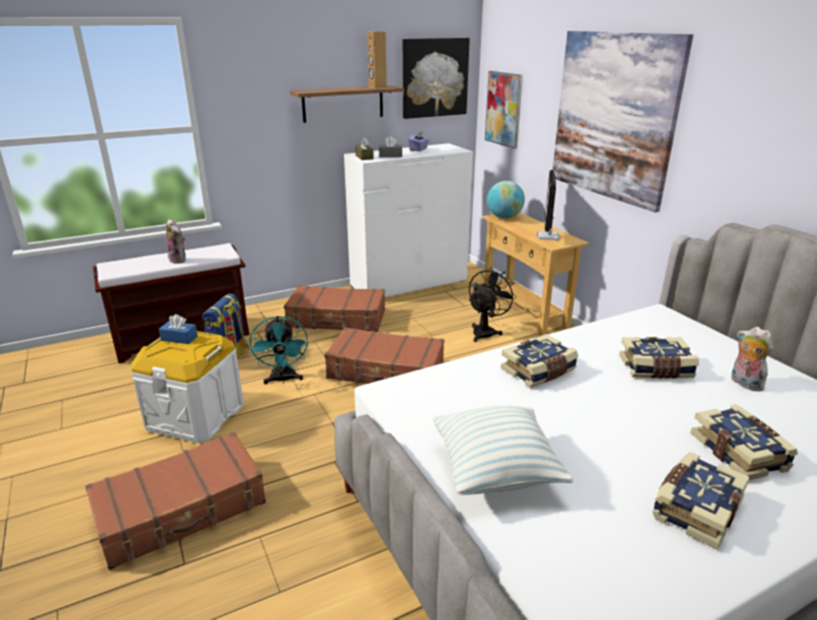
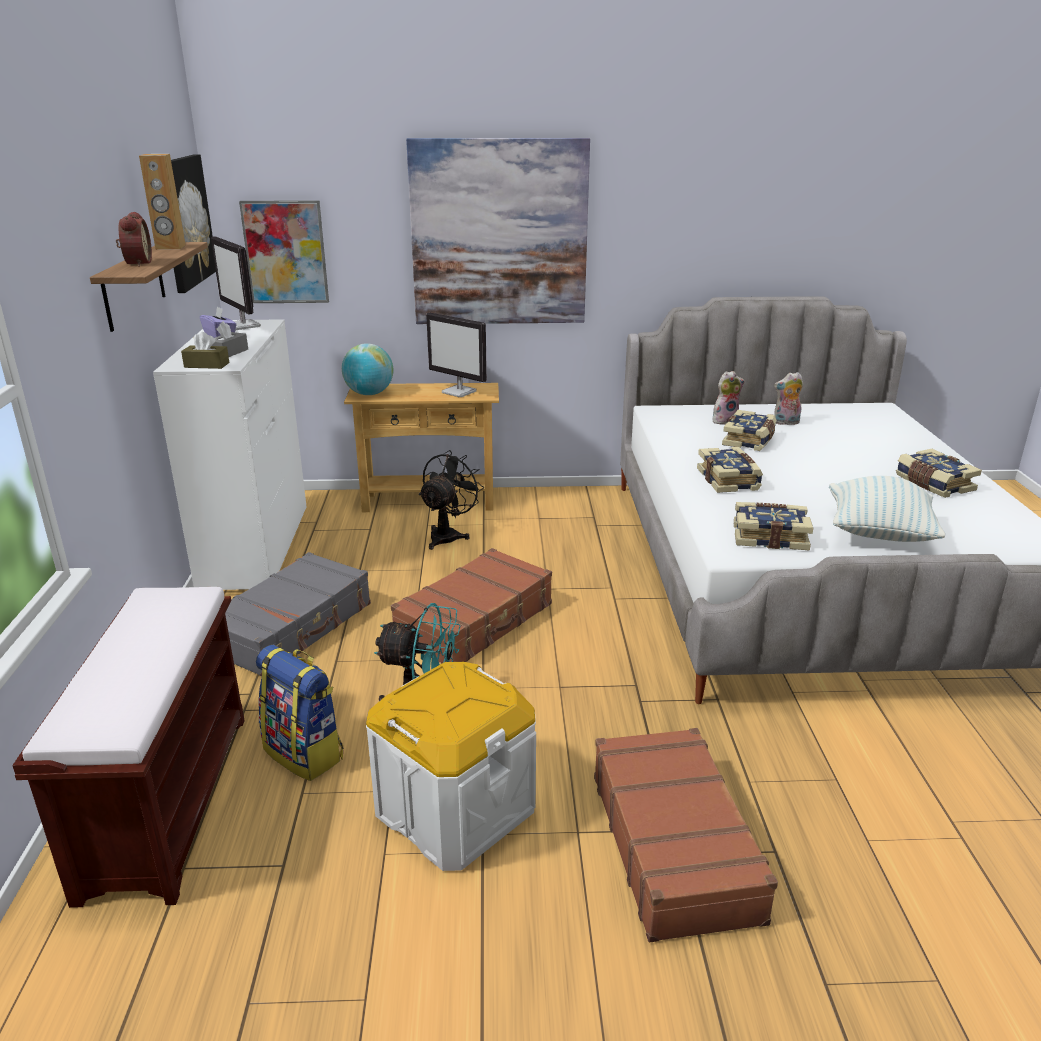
camera: 65 degrees left, 0 degrees up
blue tissue box [159,314,198,344] -> none
plush toy [166,219,186,264] -> plush toy moved to [713,371,745,425]
brown suitcase [284,285,385,332] -> grey suitcase [225,552,371,676]
black fan [469,269,517,342] -> black fan turned 60 degrees clockwise [419,450,484,550]
book [690,404,798,480] -> book moved to [734,502,813,550]
none -> alarm clock [116,212,152,267]
none -> monitor [211,236,261,330]

